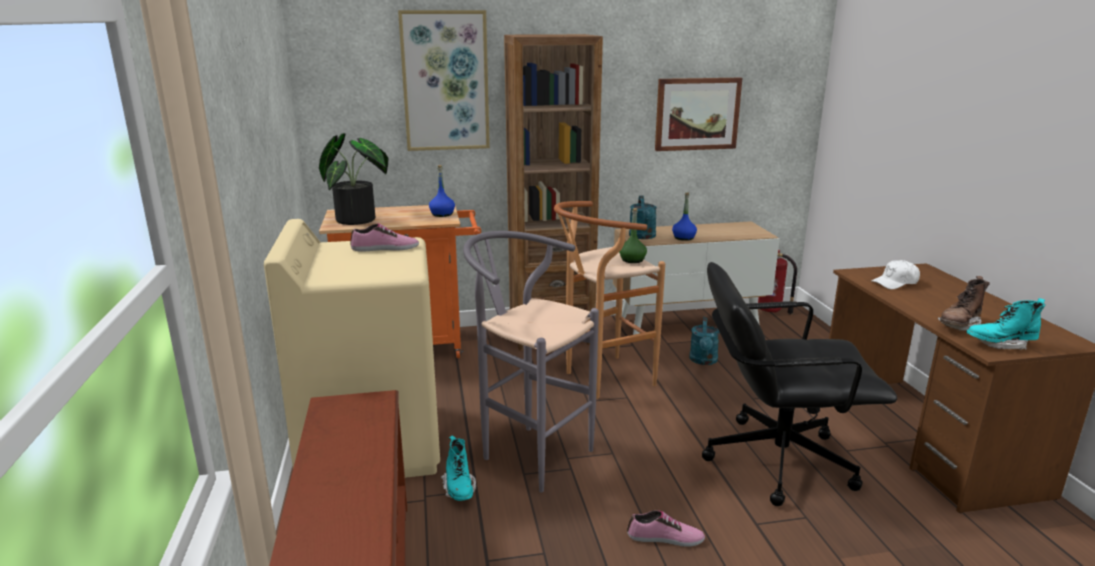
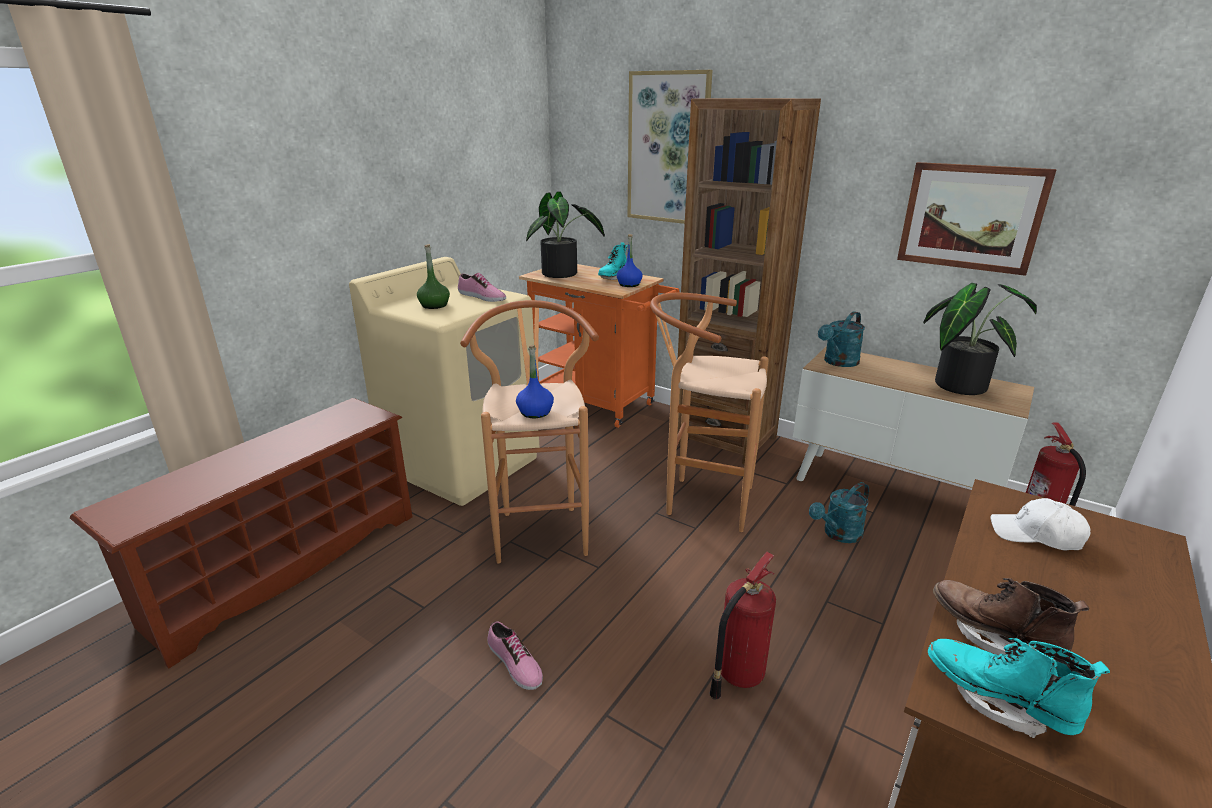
camera: 45 degrees right, 5 degrees up
turquoise boot [441,436,476,501] -> turquoise boot moved to [598,242,628,280]
grey stool [463,231,599,493] -> brown stool [460,300,599,564]
green bottle [619,208,647,263] -> green bottle moved to [417,244,450,309]
blue bottle [672,192,697,241] -> blue bottle moved to [516,345,554,418]
black office chair [702,262,897,506] -> fire extinguisher [709,552,776,700]
brown boot [938,276,990,331] -> brown boot turned 45 degrees clockwise [933,578,1089,656]
none -> potted plant [923,283,1037,395]

